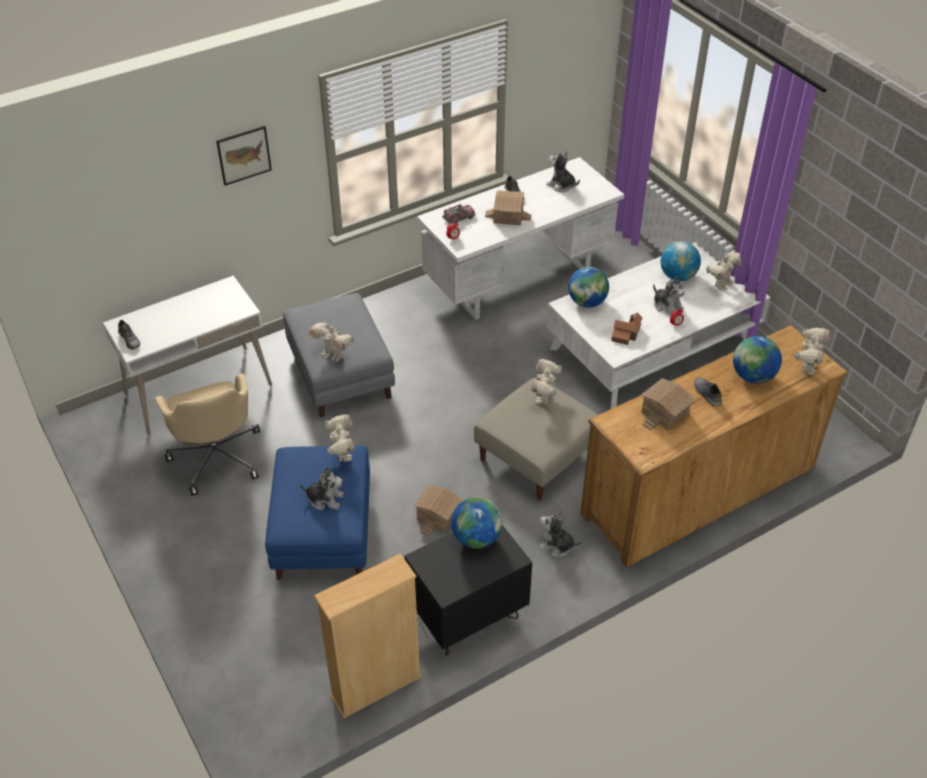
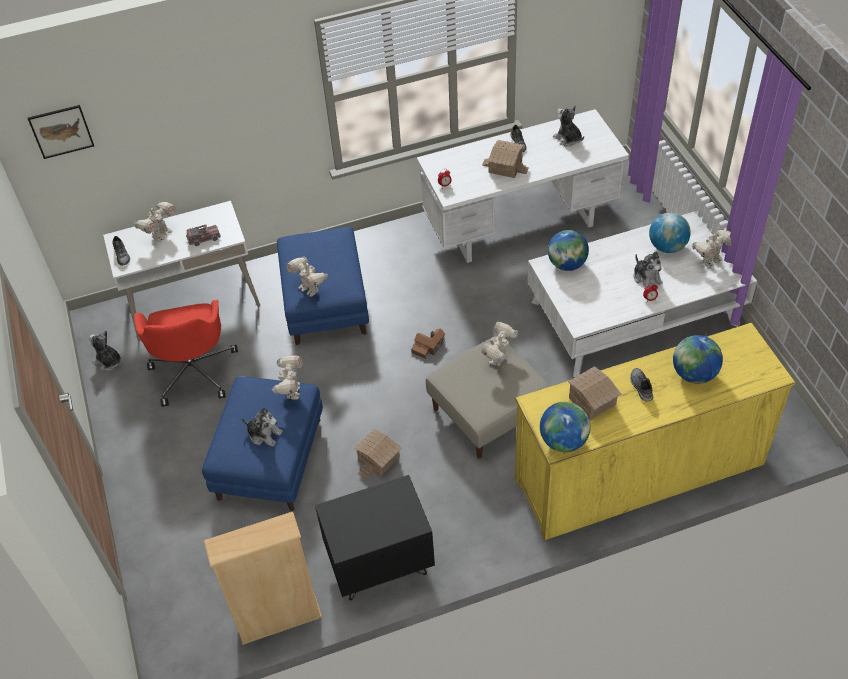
camera: 15 degrees right, 5 degrees up
beige office chair [155,373,260,496] -> red office chair [134,300,238,407]
picture [216,126,272,186] -> picture moved to [28,105,94,159]
grey ottoman [283,293,395,418] -> blue ottoman [277,227,369,345]
toy truck [442,204,475,224] -> toy truck moved to [186,224,221,246]
globe [451,497,502,548] -> globe moved to [540,402,590,452]
plush toy [539,509,581,557] -> plush toy moved to [89,330,122,371]
brown dresser [580,325,848,567] -> yellow dresser [515,322,796,540]
toy house [611,312,642,345] -> toy house moved to [411,329,445,359]
toy robot [794,328,830,375] -> toy robot moved to [134,202,176,243]

